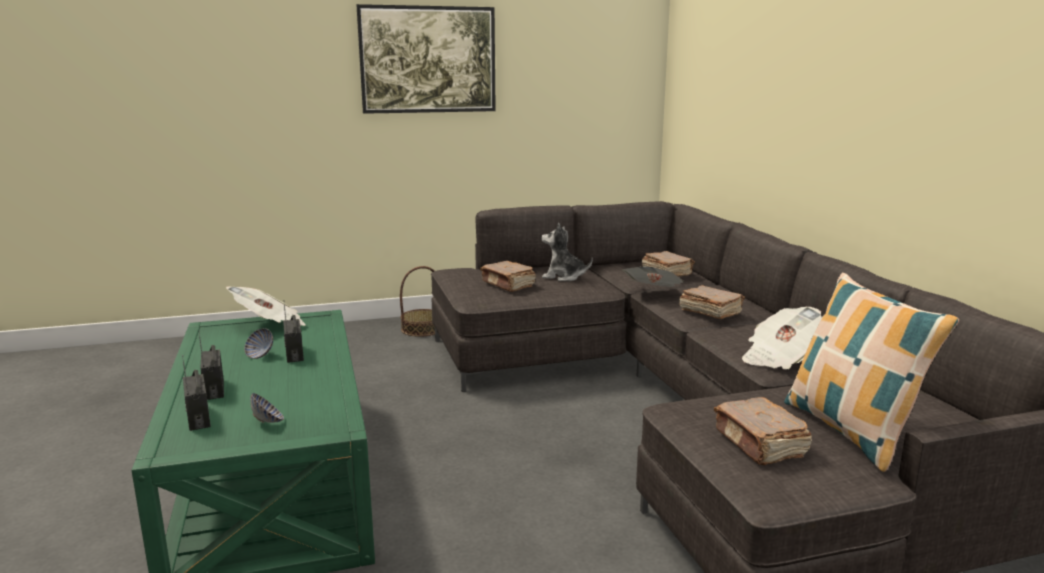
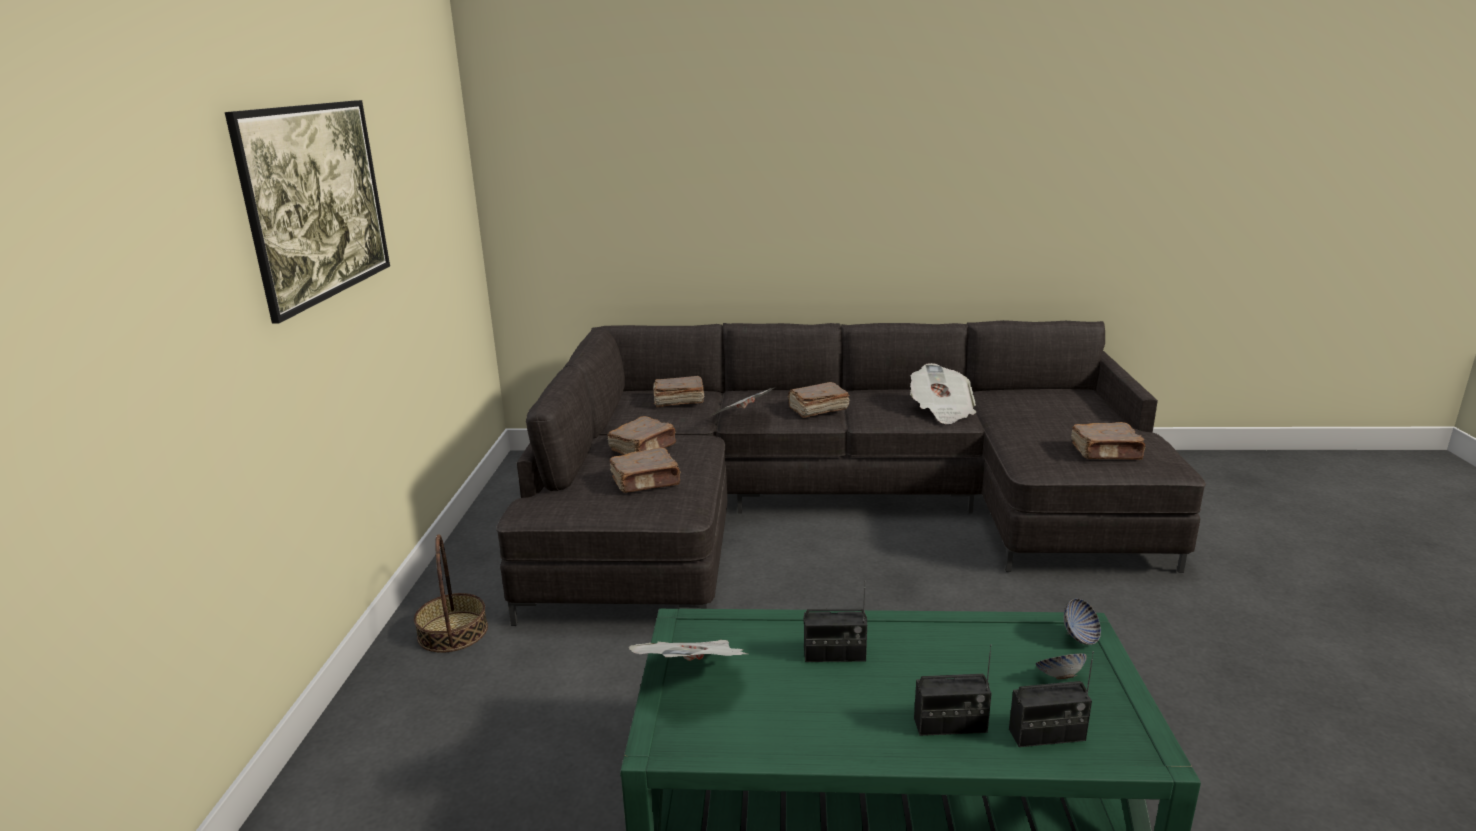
camera: 70 degrees left, 5 degrees up
bowl [244,328,273,359] -> bowl moved to [1064,598,1101,645]
plush toy [541,223,593,281] -> brown book [608,416,676,455]
pillow [784,273,959,472] -> none

